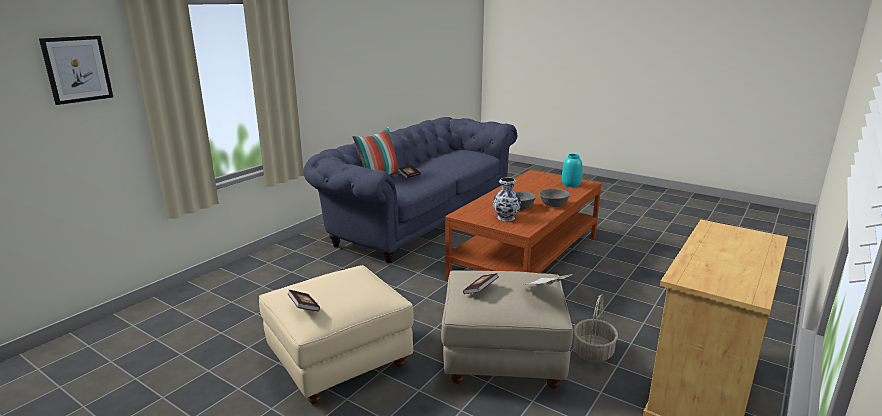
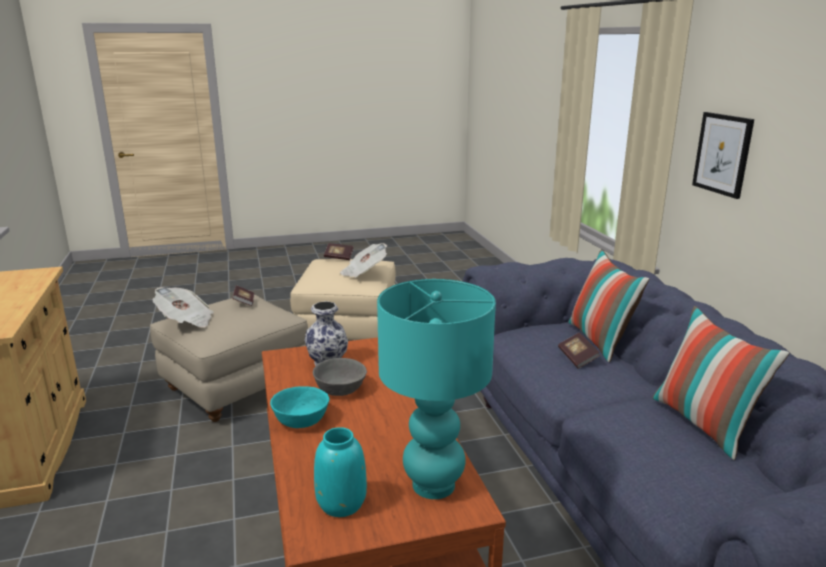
camera: 130 degrees right, 0 degrees up
picture [39,36,113,105] -> picture moved to [692,112,754,199]
grey bowl [539,189,570,207] -> turquoise bowl [270,386,329,428]
basket [573,294,618,363] -> none
none -> newspaper [340,243,387,278]
none -> turquoise table lamp [377,279,496,499]
none -> pillow [652,306,789,460]

